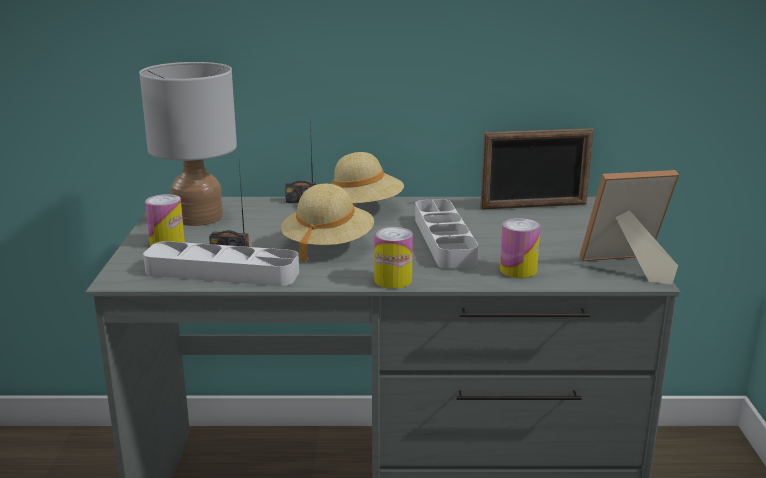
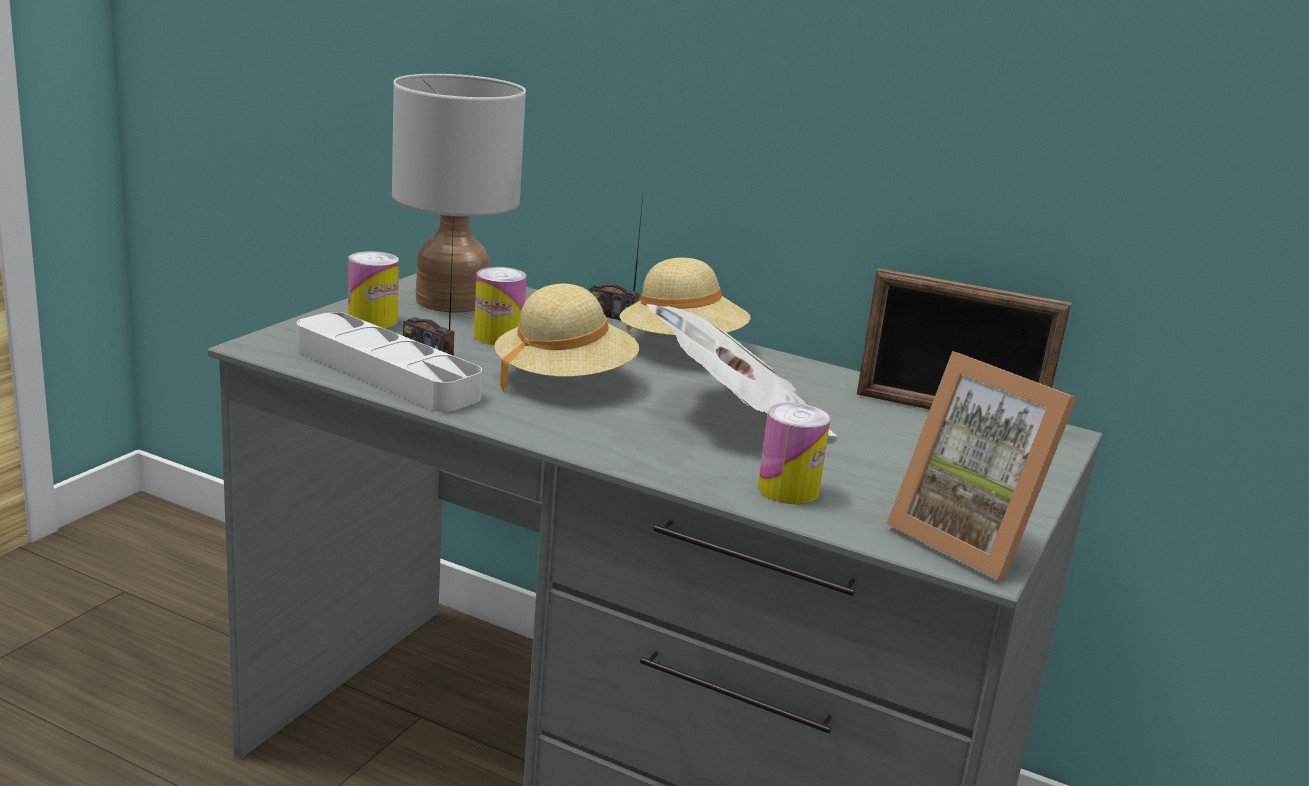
camera: 25 degrees right, 0 degrees up
can [374,227,413,289] -> can moved to [474,267,527,345]
grey tray [415,199,479,269] -> newspaper [647,304,837,436]
picture frame [580,170,679,284] -> picture frame turned 150 degrees counterclockwise [887,351,1077,580]

